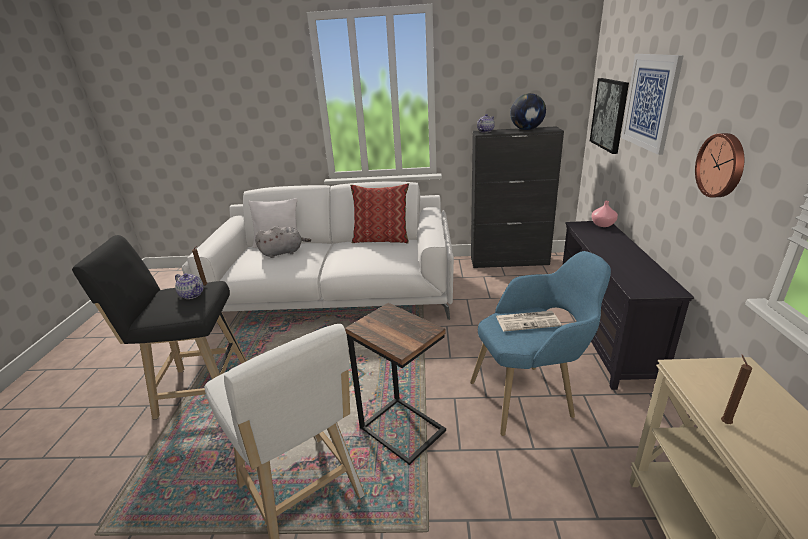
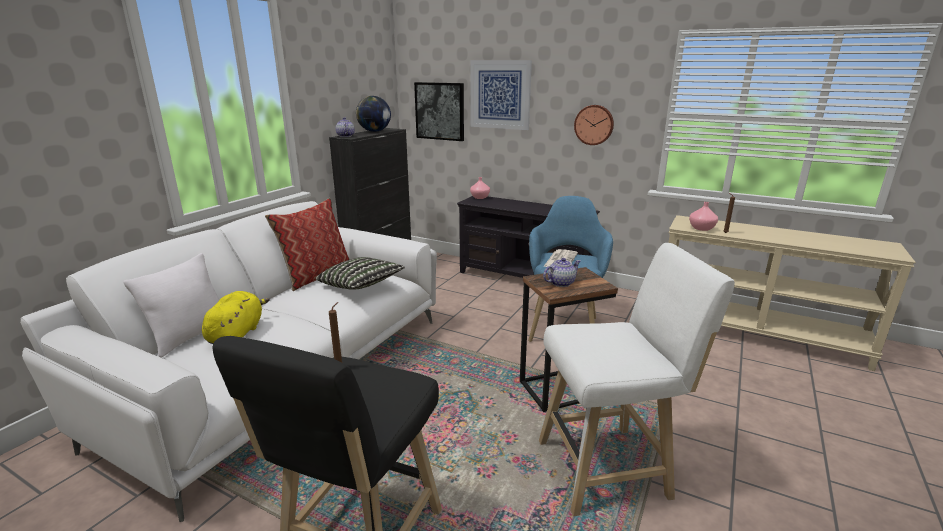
camera: 65 degrees left, 5 degrees down
teapot [175,273,204,299] -> teapot moved to [543,258,581,287]
grey plush toy [255,226,311,258] -> yellow plush toy [202,291,270,344]
none -> pillow [316,257,405,290]
none -> pink vase [689,202,718,231]

